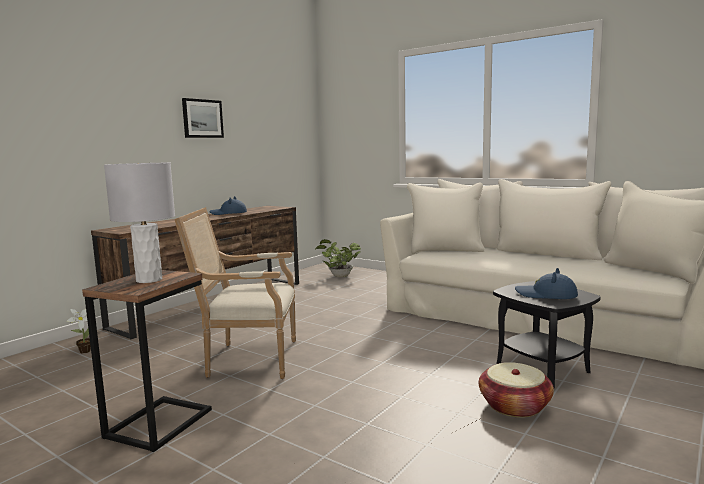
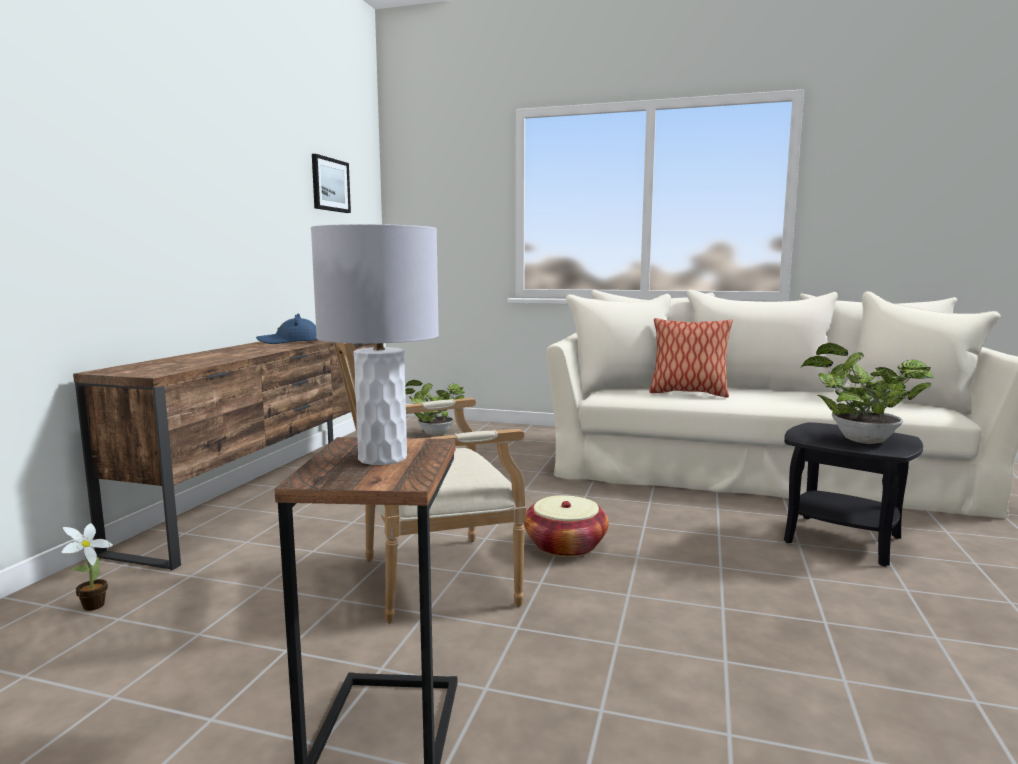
camera: 20 degrees left, 0 degrees up
picture [182,98,224,138] -> picture moved to [312,154,351,213]
basket [479,362,554,418] -> basket moved to [524,495,609,557]
blue hat [515,268,578,299] -> potted plant [801,343,934,444]
none -> pillow [649,318,733,397]

